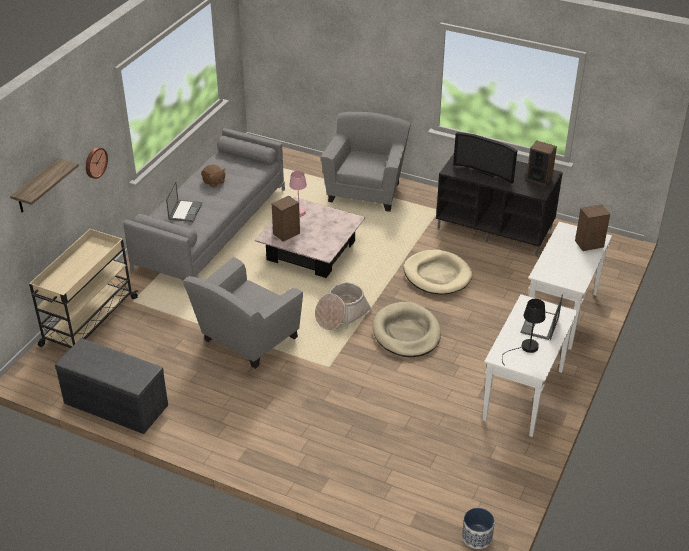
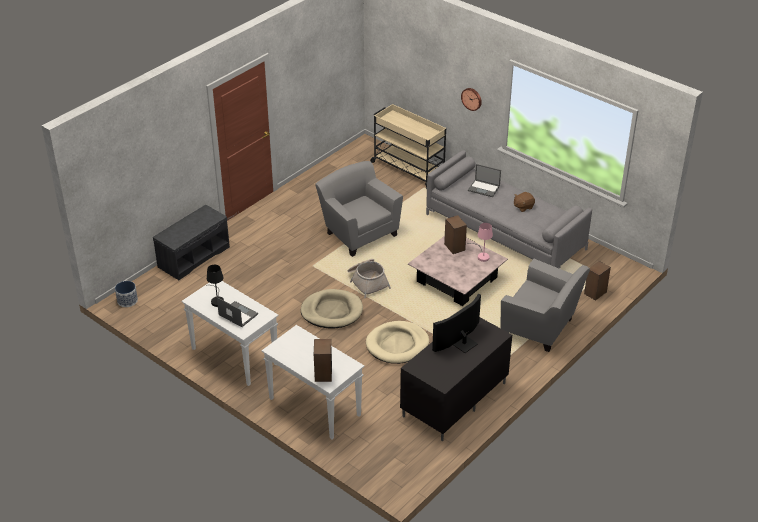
camera: 105 degrees right, 0 degrees up
shelf [10,158,79,212] -> none
grey bench [55,338,168,434] -> grey bench moved to [153,205,230,280]
speaker [526,141,557,186] -> speaker moved to [584,261,611,301]

